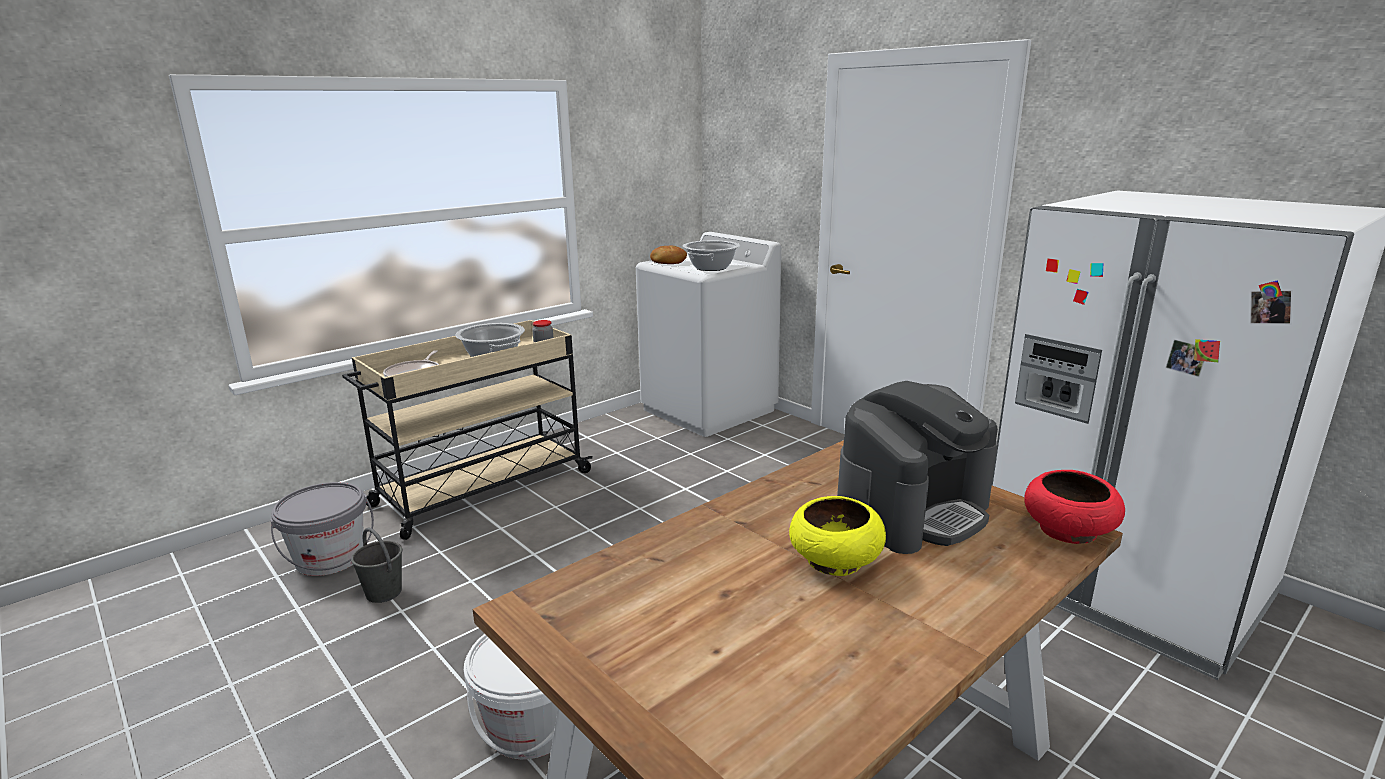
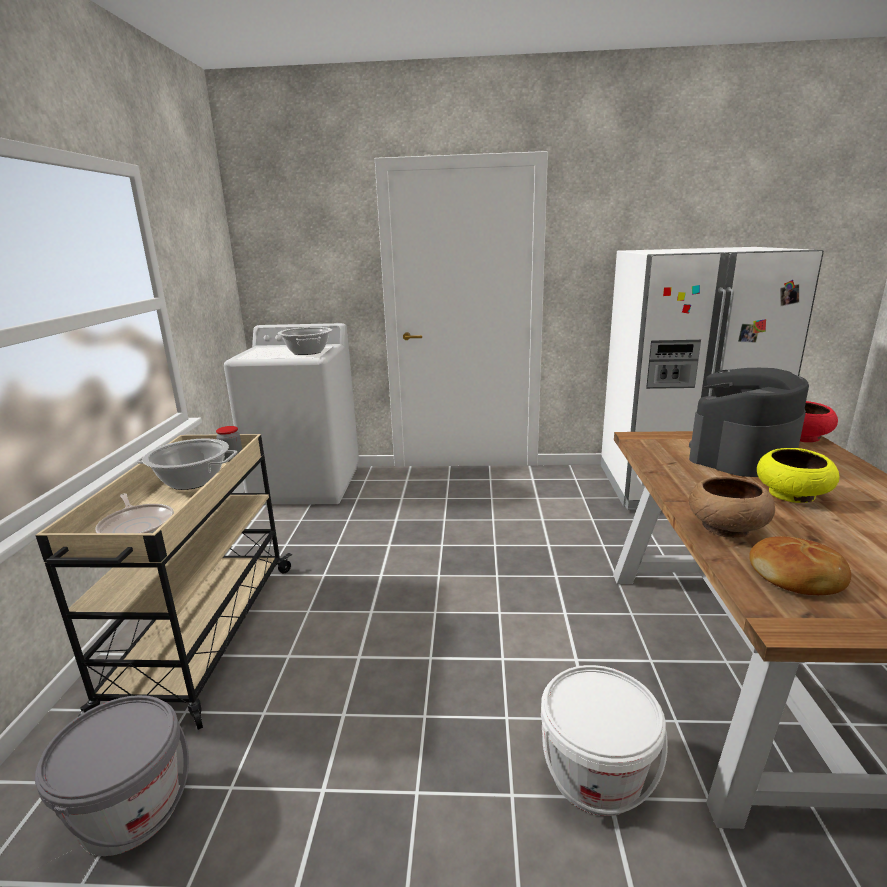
camera: 45 degrees left, 0 degrees up
grey bucket [351,528,402,603] -> none
bread [650,245,687,264] -> bread moved to [749,536,851,595]
coffee machine [837,381,998,554] -> coffee machine turned 135 degrees counterclockwise [689,368,809,477]
none -> brown bowl [689,476,775,538]

